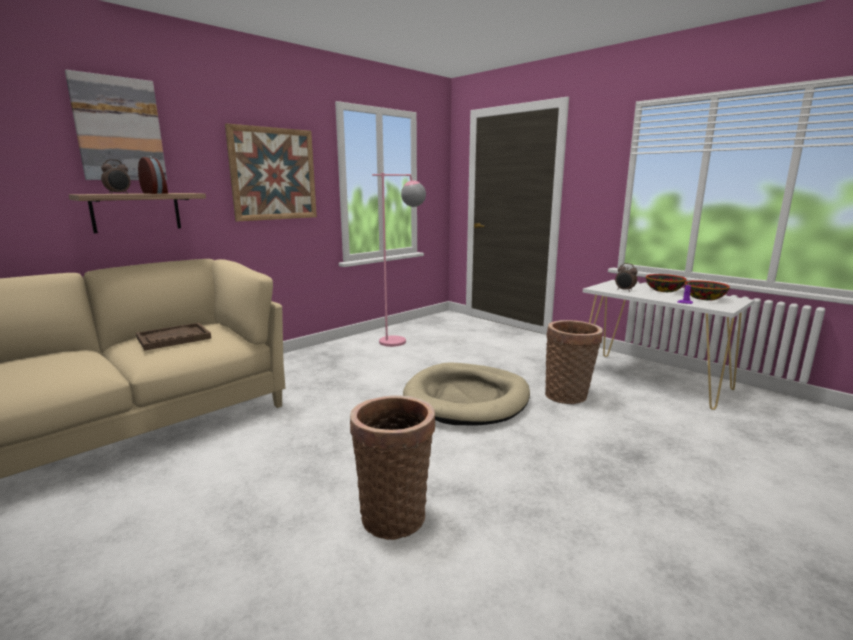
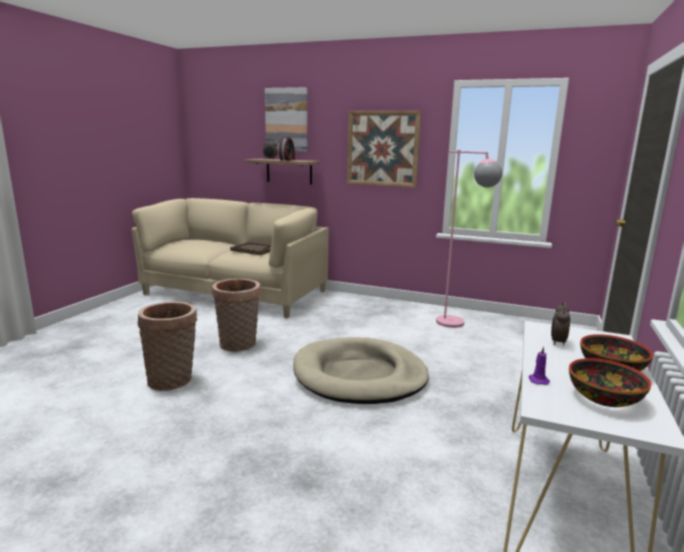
camera: 65 degrees right, 0 degrees up
basket [545,320,603,404] -> basket moved to [212,279,260,352]

